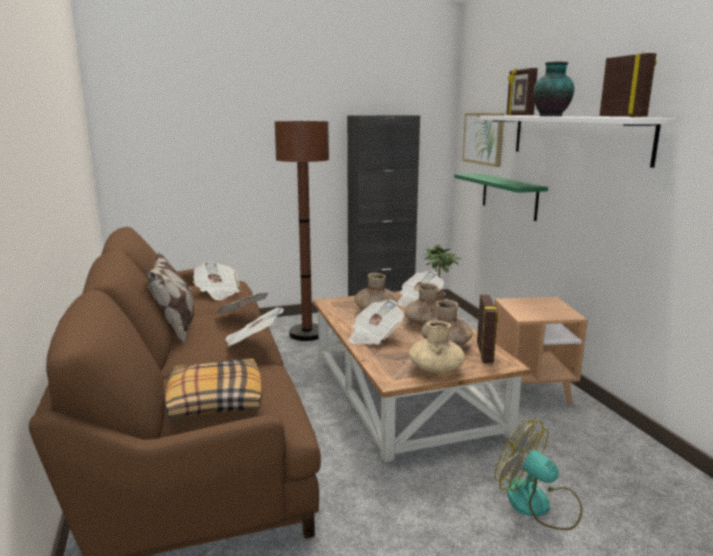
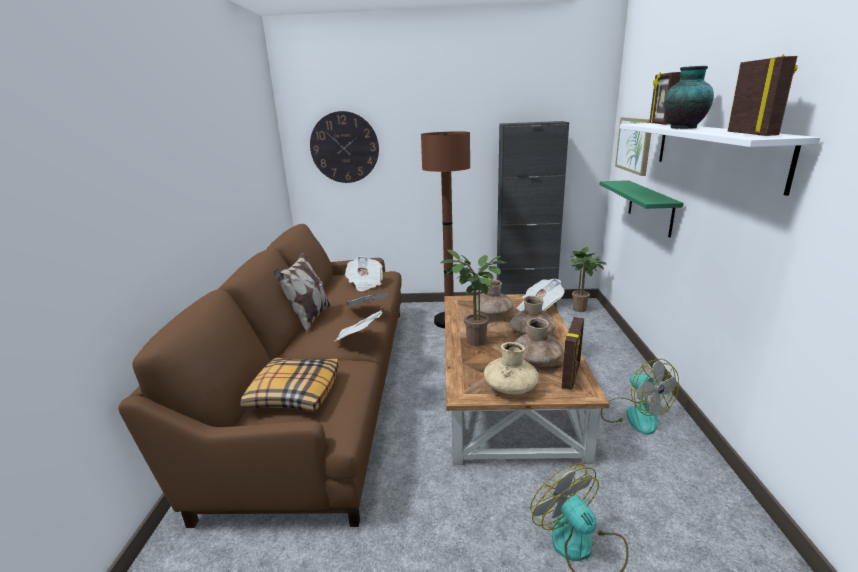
camera: 20 degrees right, 5 degrees up
newspaper [348,300,404,345] -> potted plant [440,250,507,346]
brown side table [494,297,588,406] -> fan [601,359,679,435]
none -> wall clock [310,111,379,183]

